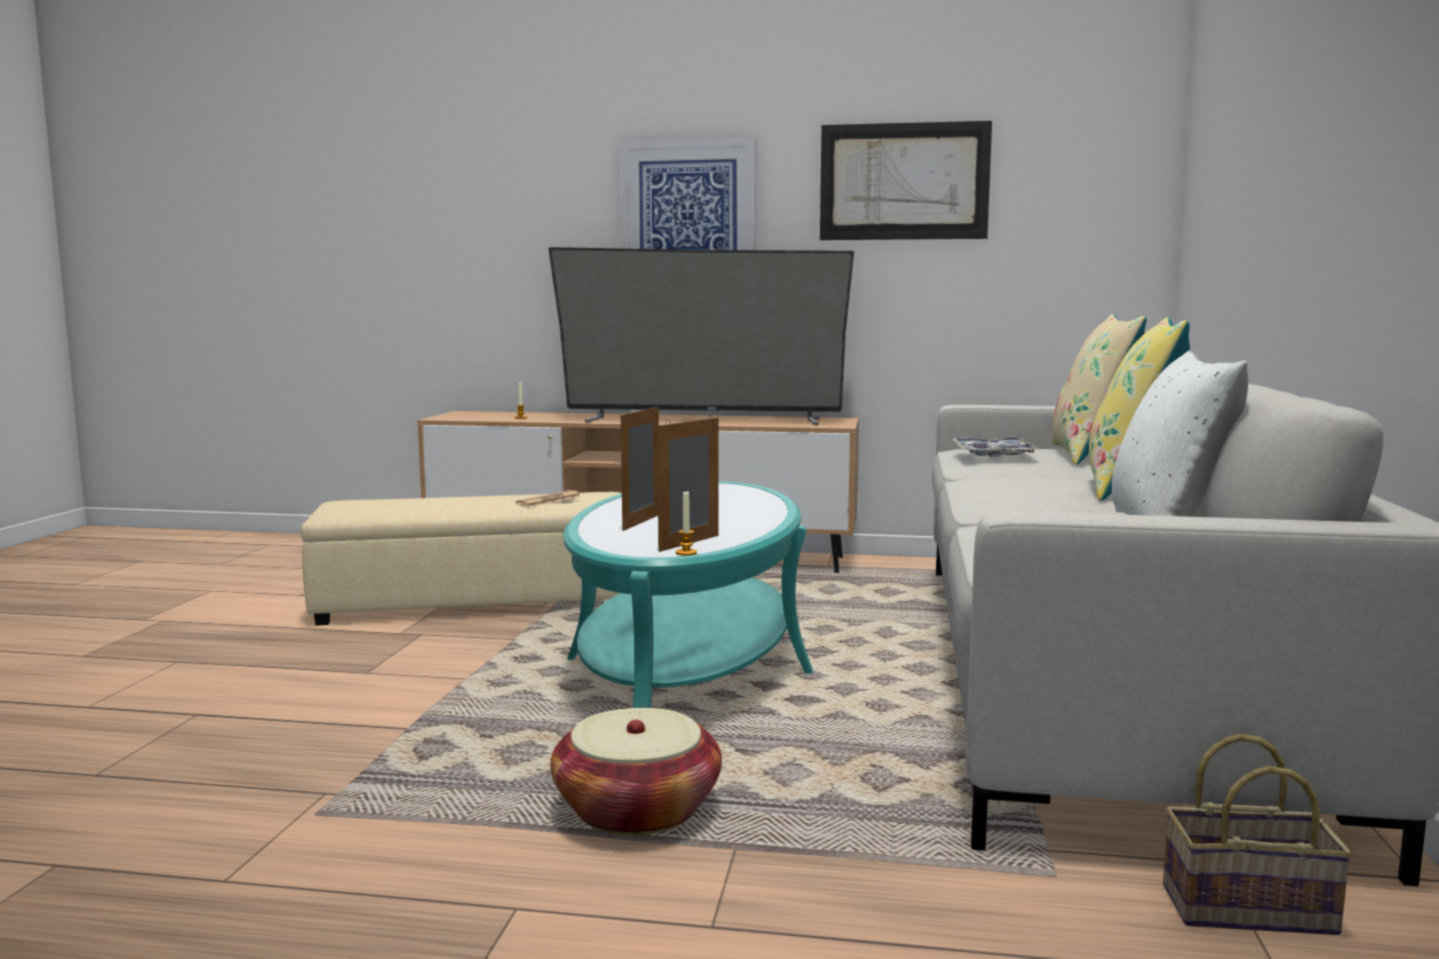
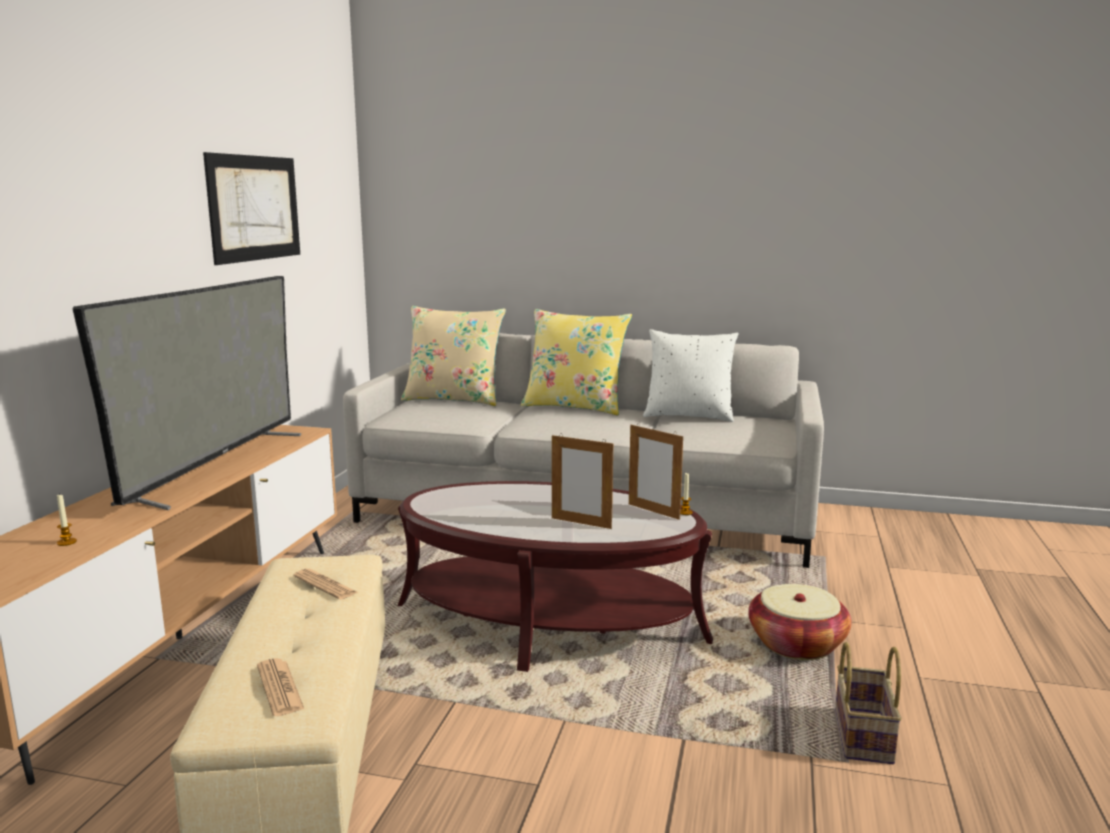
camera: 85 degrees left, 5 degrees up
turquoise coffee table [563,481,813,708] -> brown coffee table [397,481,713,672]
picture [620,138,756,250] -> none
tray [953,438,1038,457] -> none
basket [1163,734,1353,935] -> basket moved to [835,642,902,764]
none -> newspaper [257,658,304,716]

